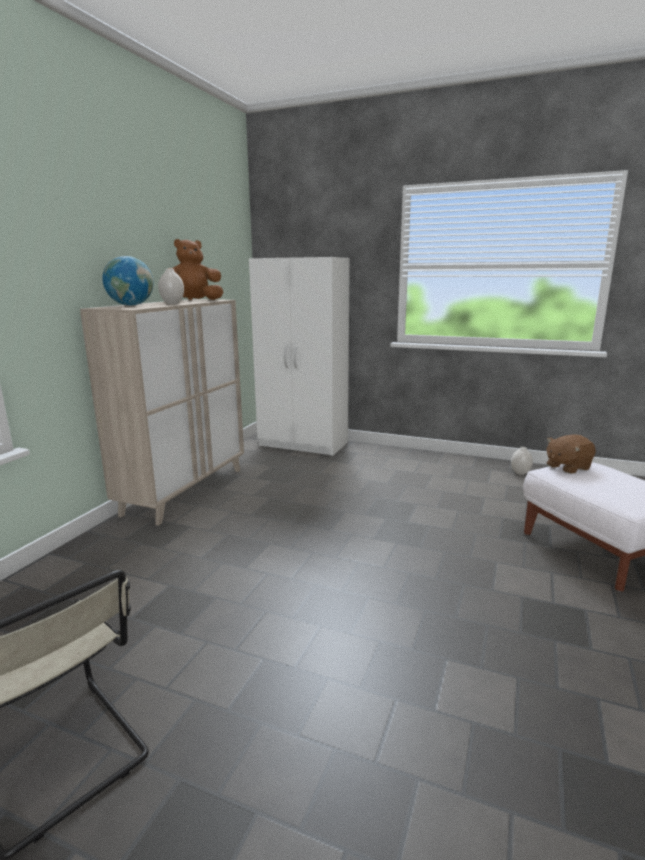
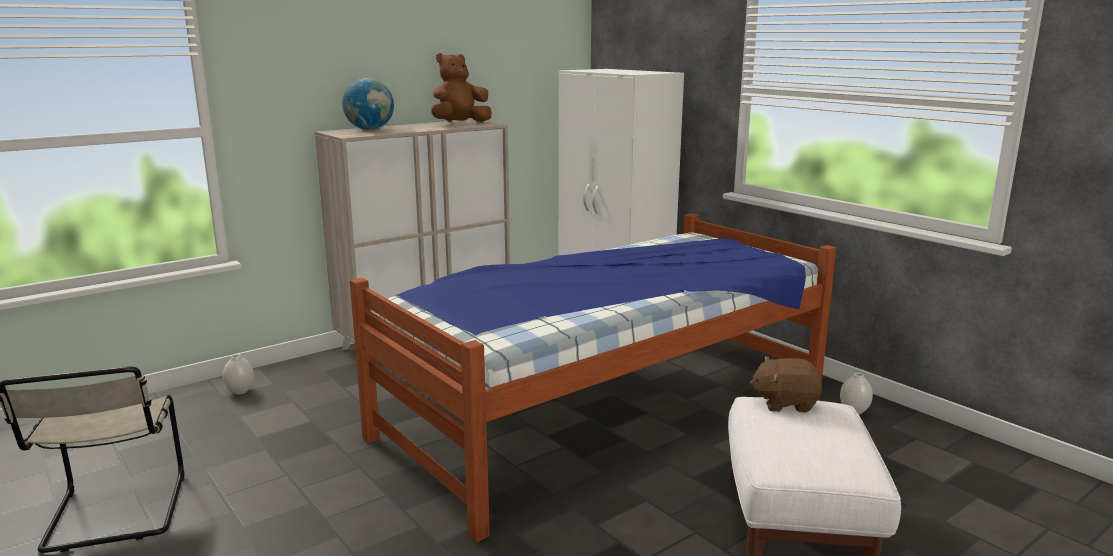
camera: 30 degrees right, 0 degrees up
white vase [158,269,184,304] -> white vase moved to [223,354,254,395]
brown plush toy [168,239,223,300] -> brown plush toy turned 45 degrees counterclockwise [431,53,492,122]
none -> bed [350,213,837,543]

